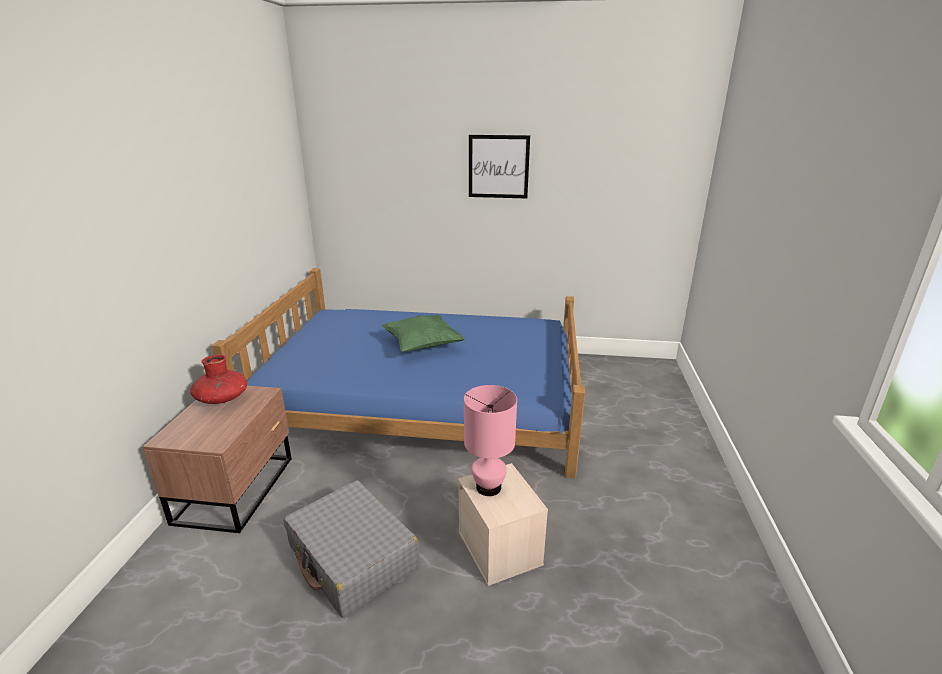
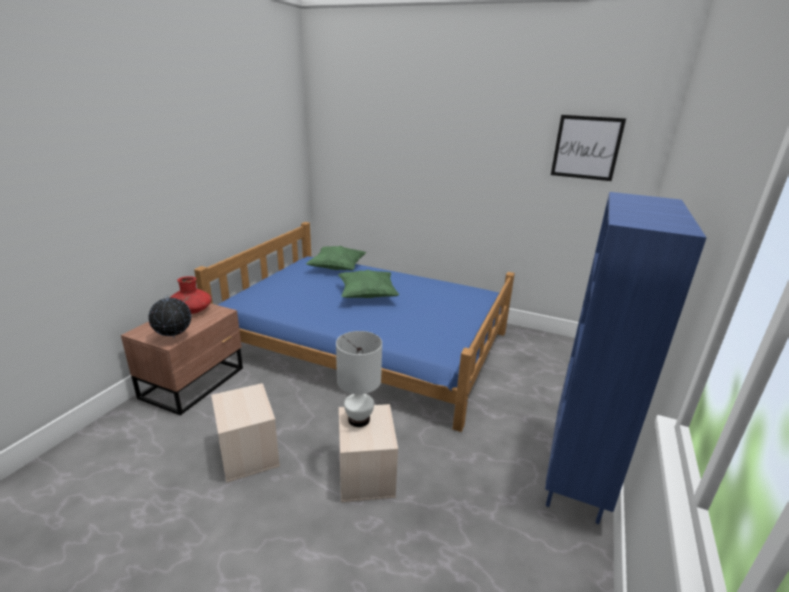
camera: 15 degrees right, 0 degrees up
grey suitcase [284,480,419,618] -> beige storage box [211,383,280,483]
pink table lamp [464,385,517,496] -> white table lamp [336,331,382,427]
picture [469,135,530,198] -> picture moved to [551,115,626,181]
none -> globe [148,295,191,339]
none -> green pillow [306,246,366,270]
none -> blue bookcase [545,192,707,524]

